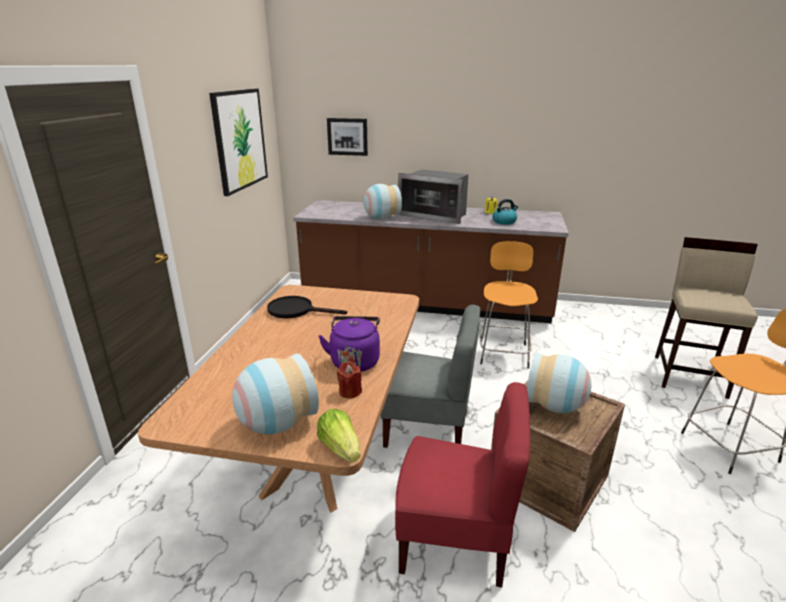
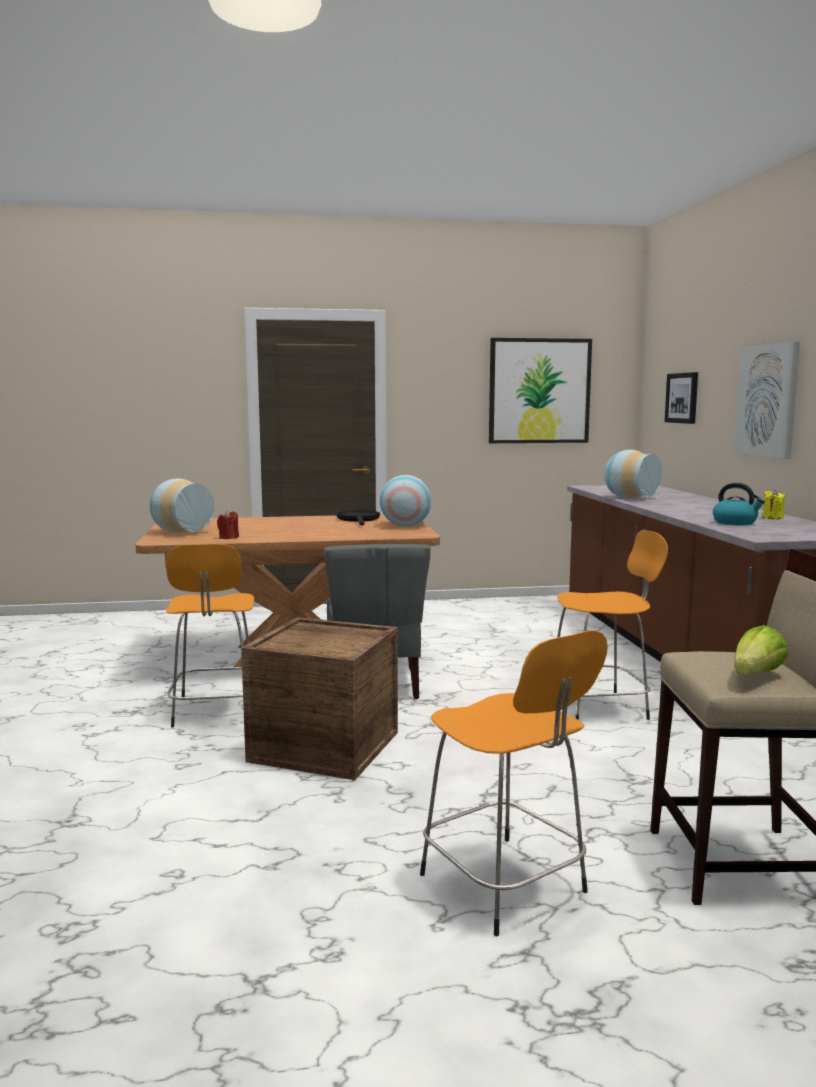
camera: 70 degrees right, 15 degrees down
lettuce [317,409,360,463] -> lettuce moved to [734,625,788,675]
purple kettle [318,316,380,372] -> none
red chair [395,382,530,587] -> orange stool [166,544,254,728]
microwave [398,169,468,224] -> none
vase [527,352,592,413] -> vase moved to [380,475,431,526]
none -> picture [733,342,800,459]

